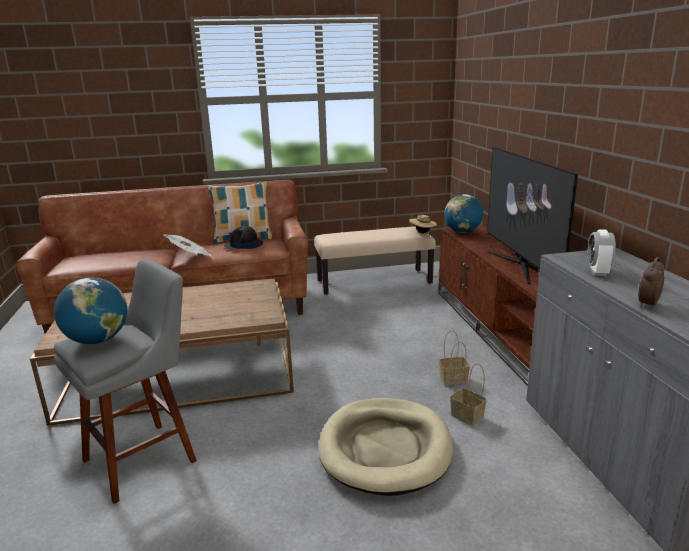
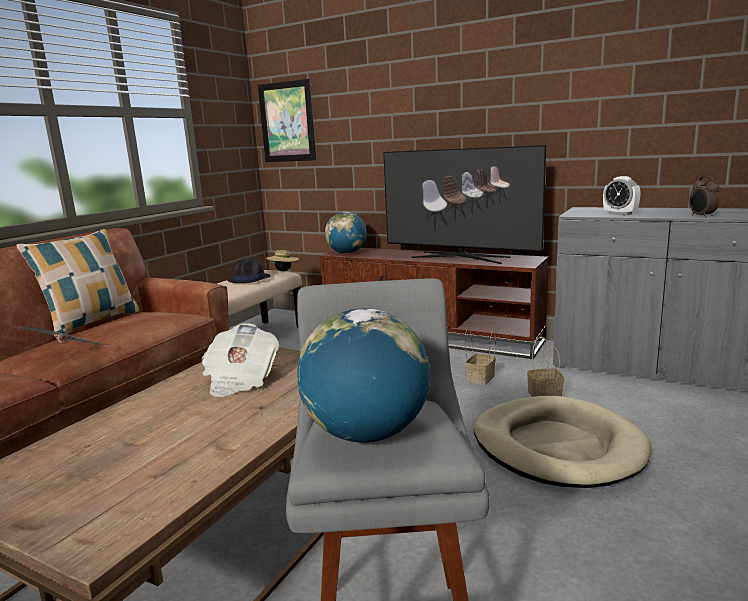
camera: 50 degrees left, 5 degrees down
black hat [224,226,263,250] -> black hat moved to [227,258,271,283]
none -> newspaper [201,323,279,397]
none -> picture [258,79,316,162]

